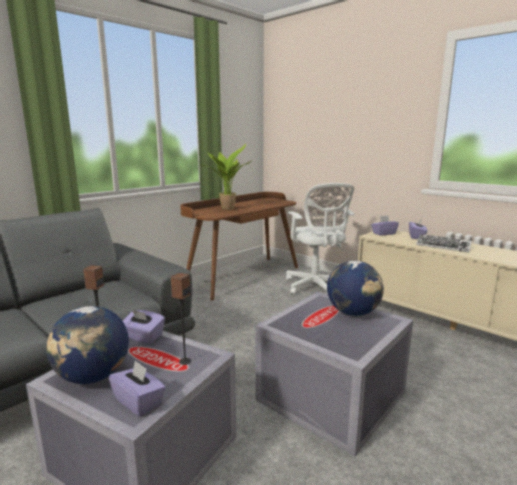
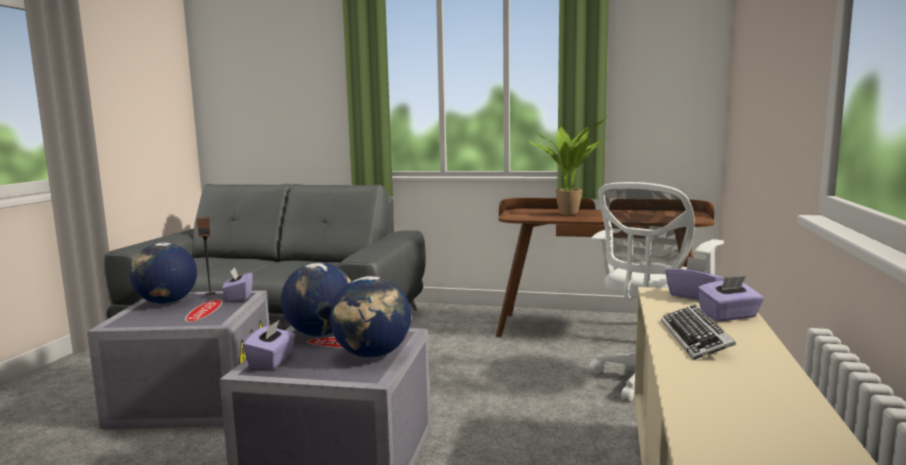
camera: 60 degrees right, 5 degrees down
purple tissue box [109,360,166,417] -> purple tissue box moved to [243,320,295,369]
speaker [170,273,191,365] -> none
none -> globe [281,263,351,336]

